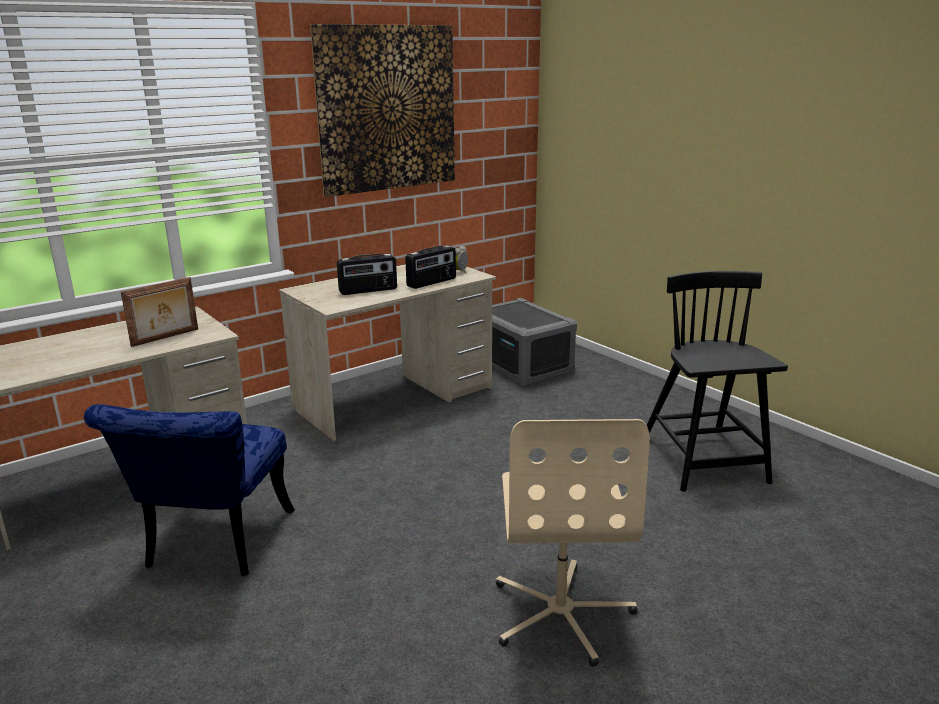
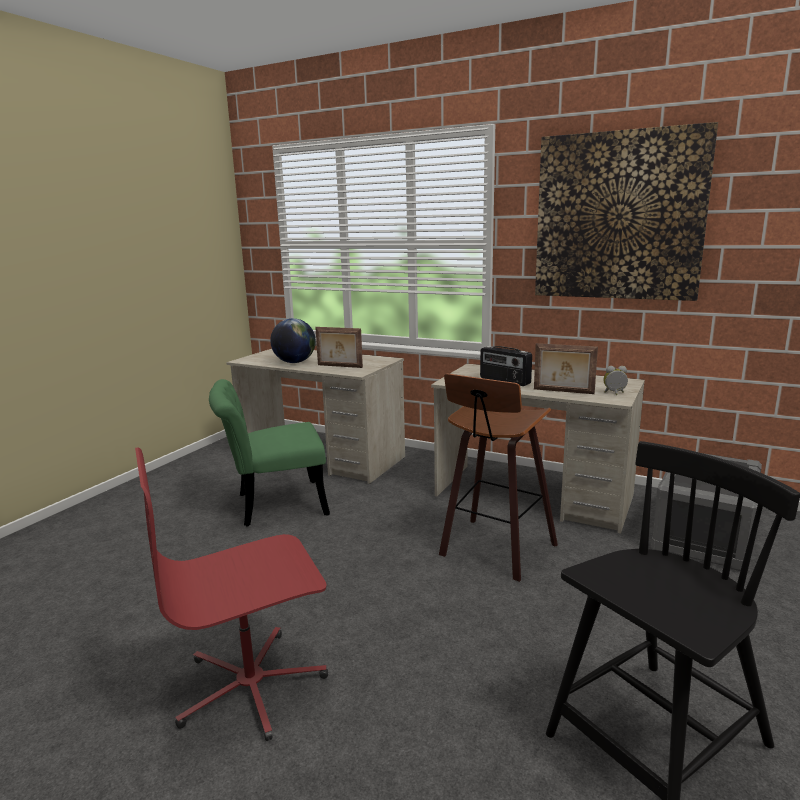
camera: 65 degrees right, 5 degrees down
blue chair [84,404,295,576] -> green chair [209,379,330,526]
radio [405,245,456,289] -> picture frame [534,343,598,394]
beige office chair [496,419,650,667] -> red office chair [135,448,328,741]
none -> globe [270,318,316,363]
none -> stool [439,373,558,582]

